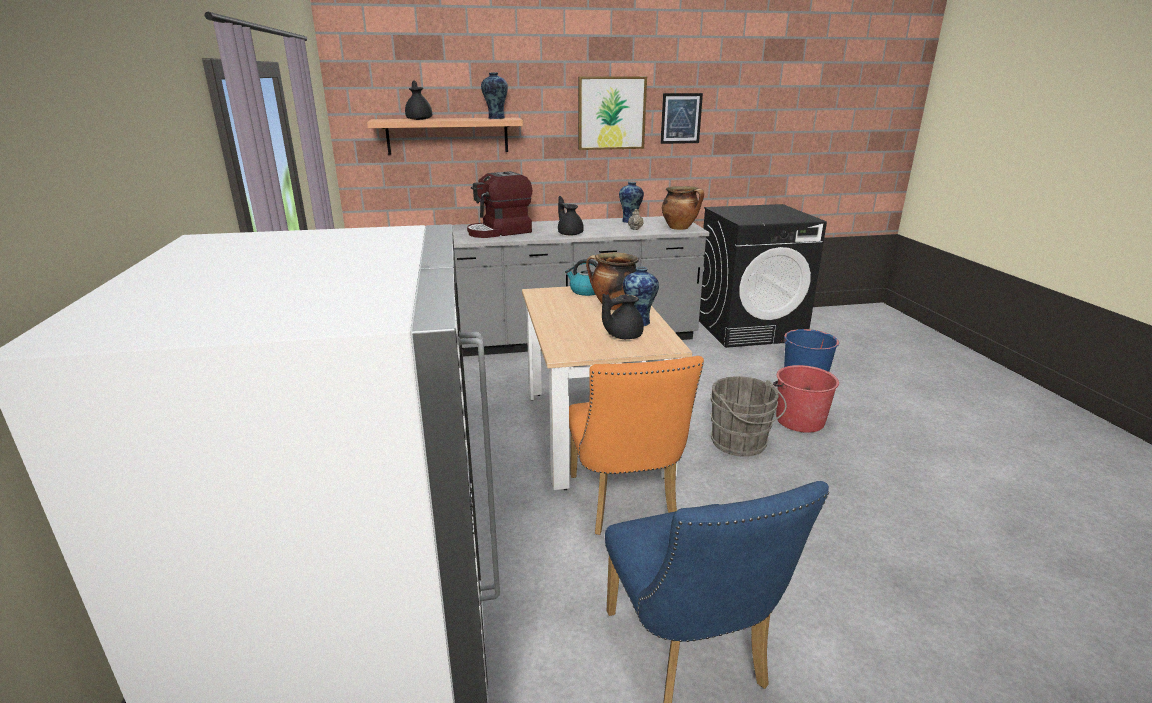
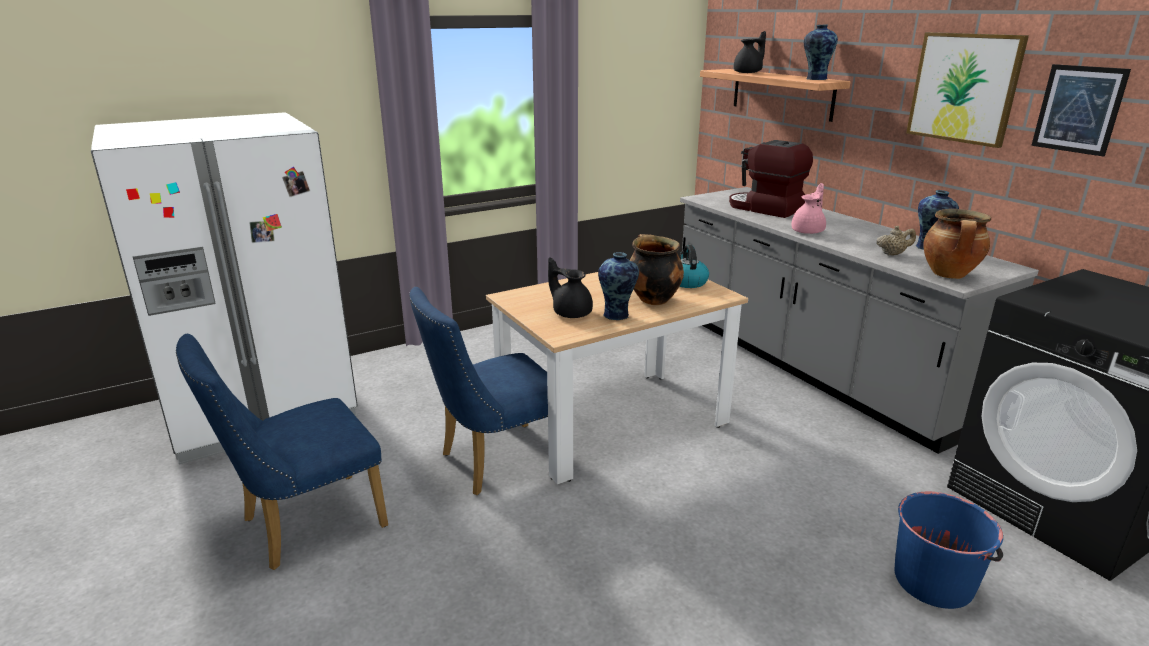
camera: 70 degrees right, 0 degrees up
black teapot [558,196,584,235] -> pink teapot [792,183,826,234]
orange chair [569,356,704,535] -> blue chair [409,287,548,495]
grey bucket [710,376,787,457] -> none
red bucket [773,365,839,433] -> none

